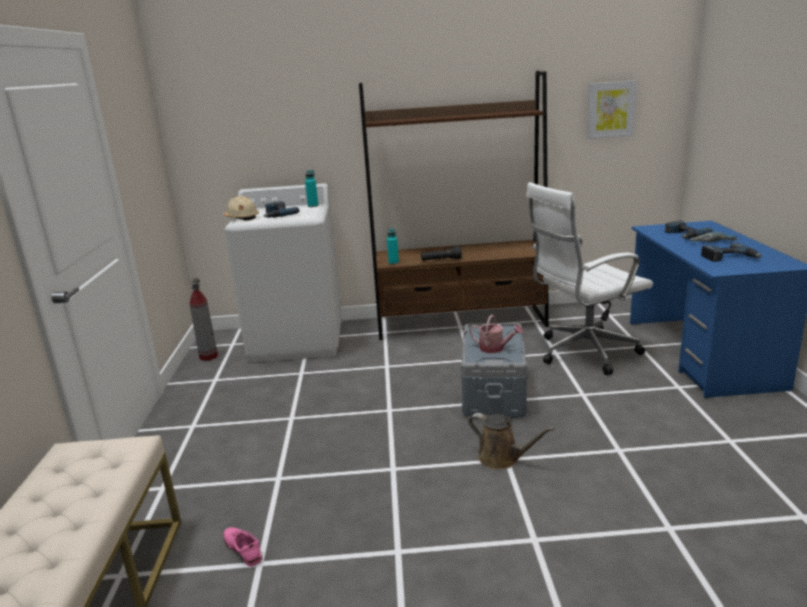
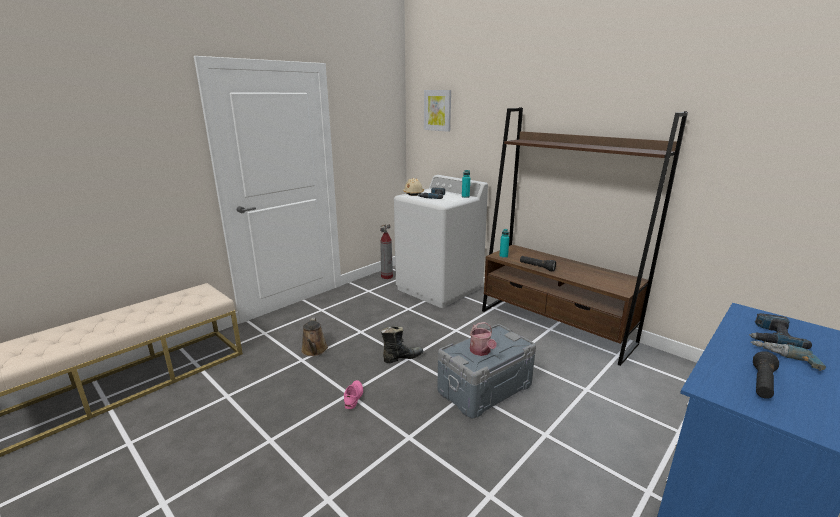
camera: 45 degrees right, 0 degrees up
pink shoe [223,527,262,567] -> pink shoe moved to [344,380,363,409]
brown watering can [468,413,555,470] -> brown watering can moved to [301,317,328,356]
white office chair [526,182,653,375] -> none
picture [587,80,637,139] -> picture moved to [424,90,451,132]
power drill [701,242,762,262] -> black flashlight [753,351,779,399]
none -> black boot [381,326,424,363]

